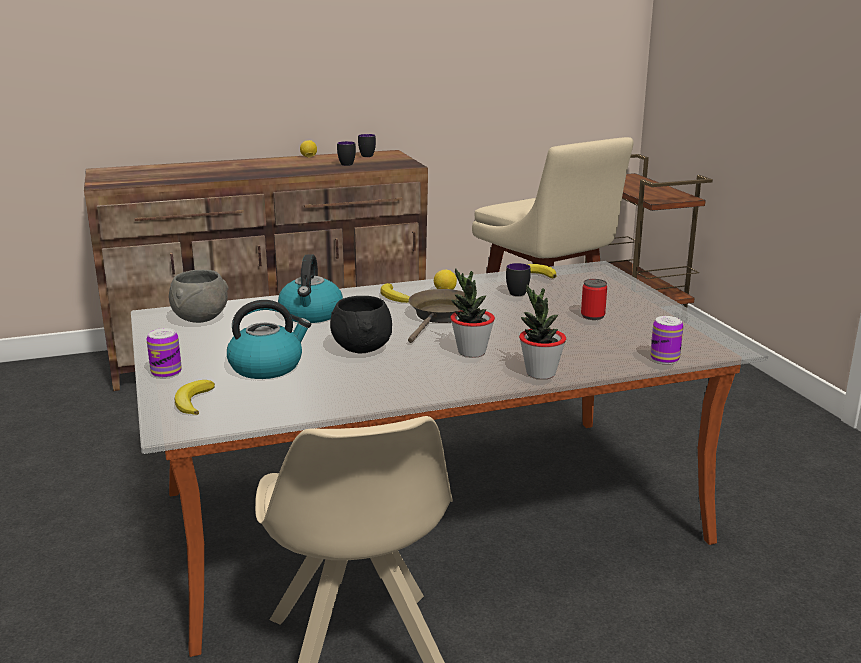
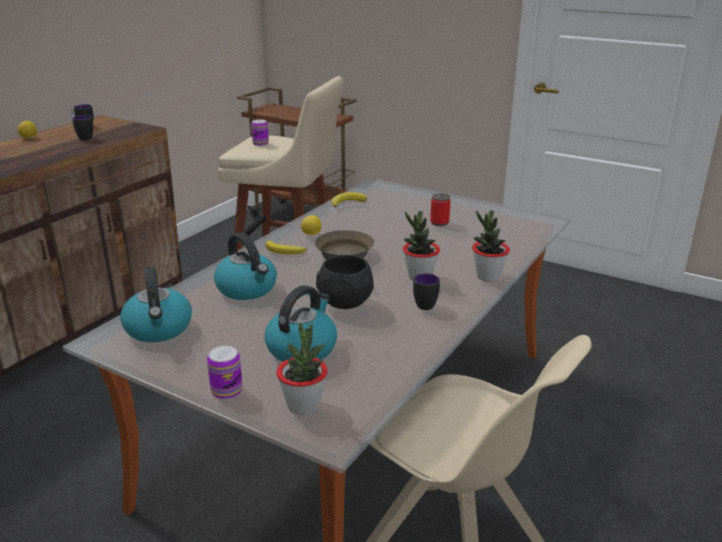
camera: 40 degrees left, 5 degrees up
grey bowl [169,270,229,323] -> kettle [120,267,192,342]
banana [175,380,215,415] -> potted plant [276,323,328,415]
mug [506,263,531,296] -> mug moved to [413,273,440,310]
can [650,316,683,364] -> can moved to [251,119,269,146]

